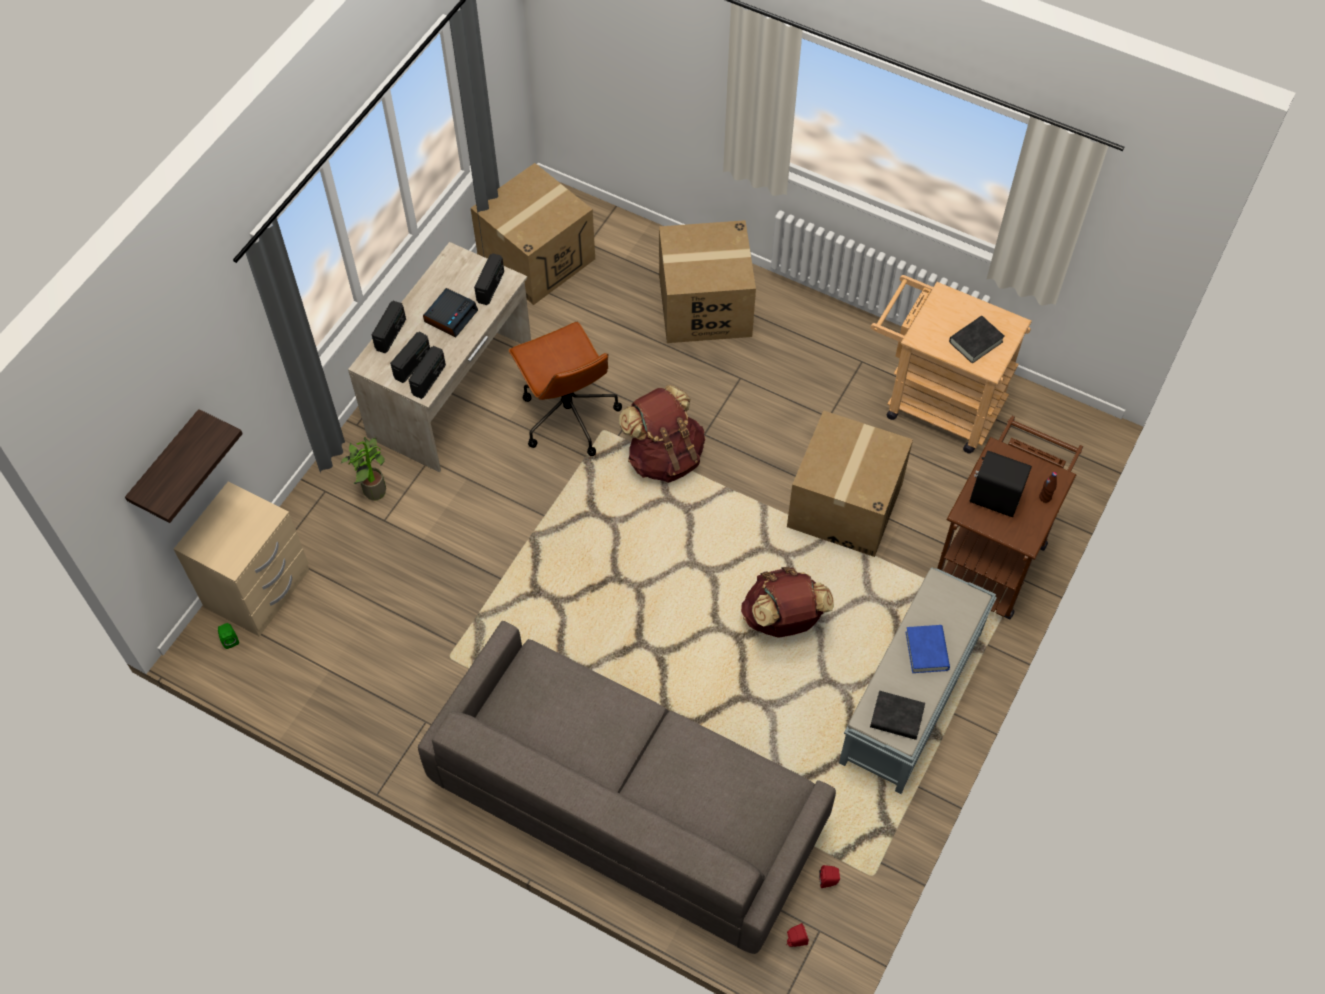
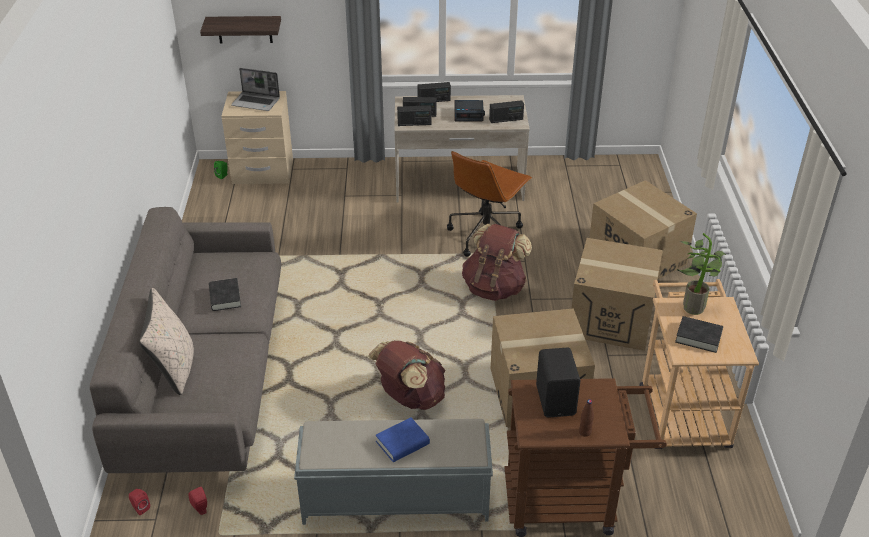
camera: 60 degrees right, 20 degrees down
potted plant [340,437,386,501] -> potted plant moved to [677,233,726,315]
cardboard box [471,163,595,305] -> cardboard box moved to [571,238,663,351]
black book [870,691,925,740] -> black book moved to [209,278,241,311]
none -> beige pillow [139,288,194,395]
none -> laptop [231,68,280,111]

